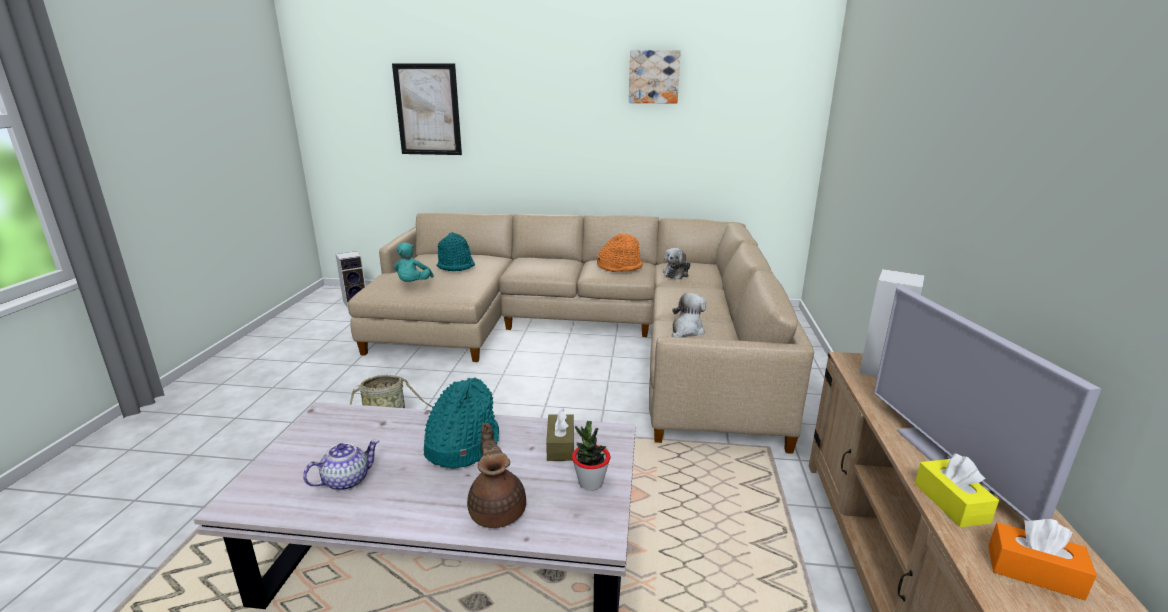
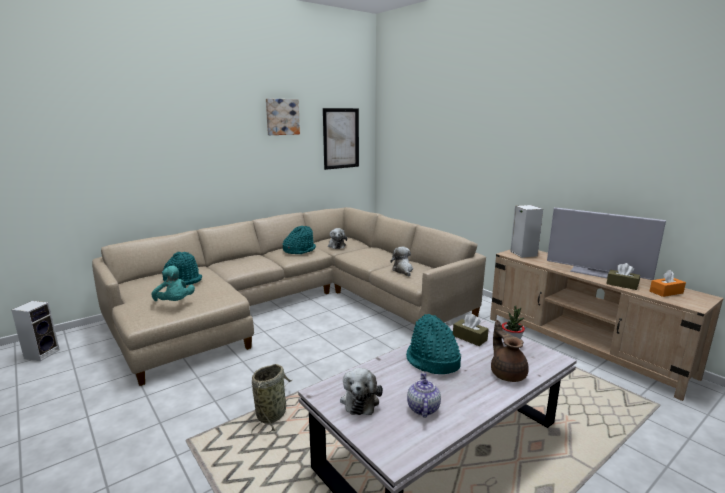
camera: 45 degrees left, 5 degrees down
picture [392,63,462,155] -> picture moved to [323,108,359,170]
brown teapot [467,423,526,528] -> brown teapot turned 45 degrees clockwise [491,320,529,382]
orange hat [597,234,643,272] -> turquoise hat [283,226,316,254]
yellow tissue box [915,453,999,527] -> brown tissue box [606,263,640,290]
none -> plush toy [340,368,383,415]

